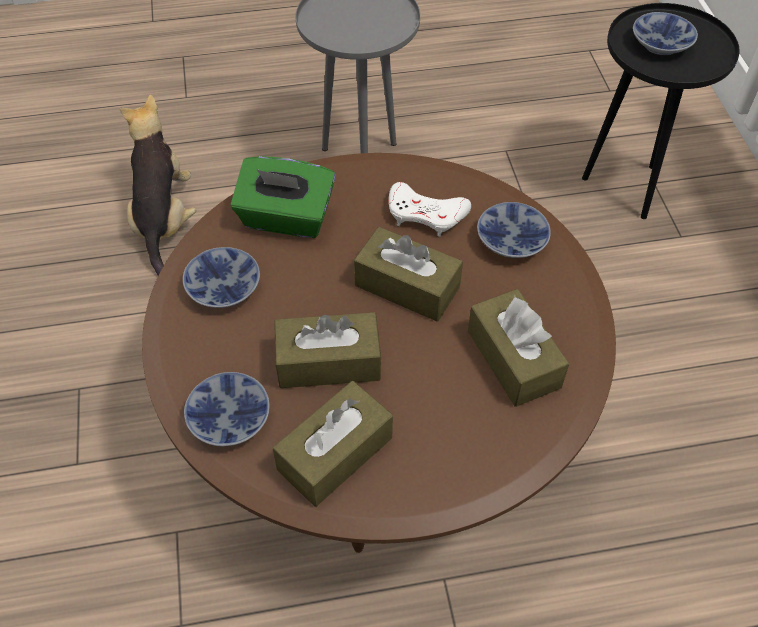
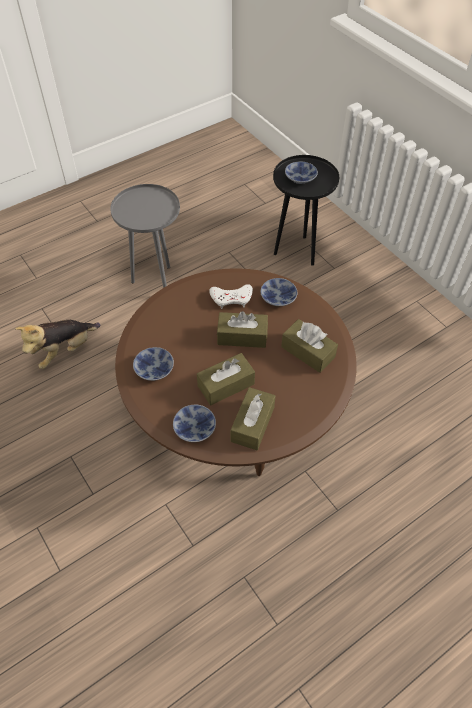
camera: 25 degrees left, 0 degrees up
plush toy [120,95,196,276] -> plush toy turned 105 degrees counterclockwise [15,320,101,369]
green tissue box [231,156,336,238] -> none

